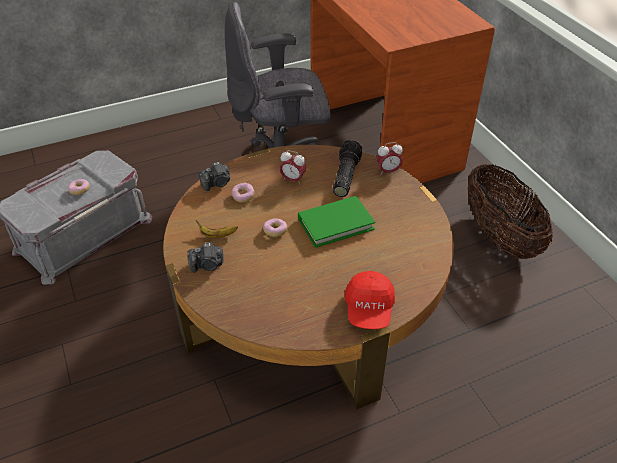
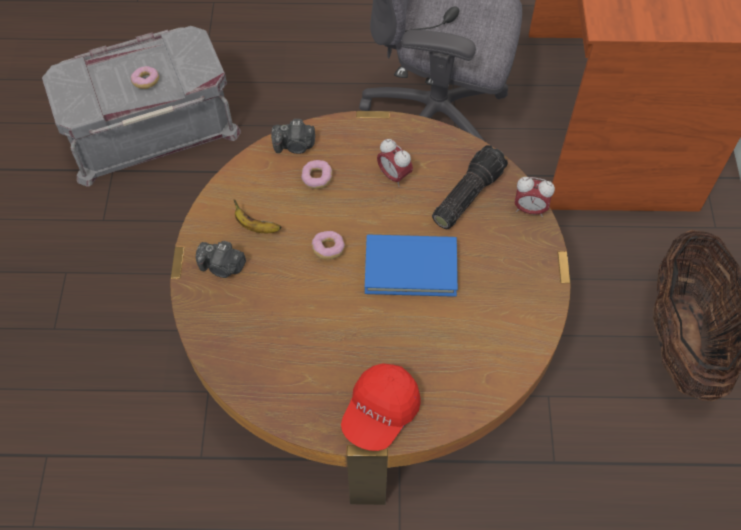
camera: 25 degrees right, 15 degrees up
green book [298,196,375,248] -> blue book [365,235,458,297]

